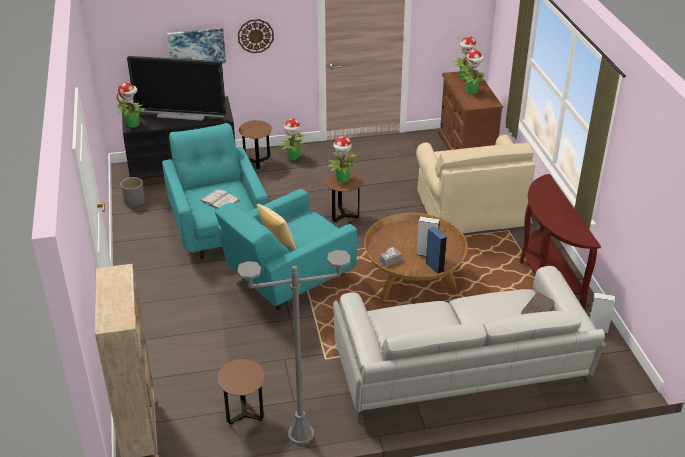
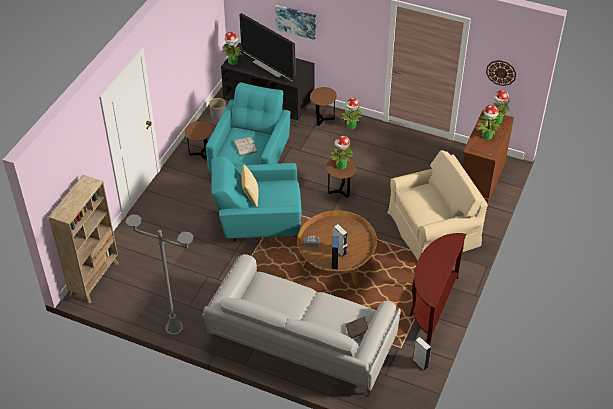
camera: 35 degrees right, 10 degrees up
brown side table [218,359,265,425] -> brown side table moved to [185,121,213,161]
wall clock [238,19,274,53] -> wall clock moved to [486,60,516,86]
beige armchair [416,135,535,233] -> beige armchair turned 135 degrees counterclockwise [387,150,488,260]

